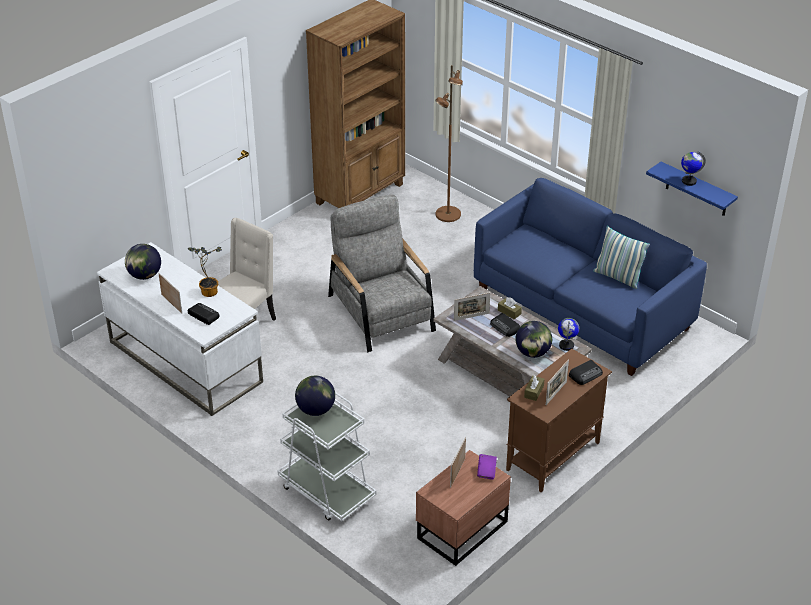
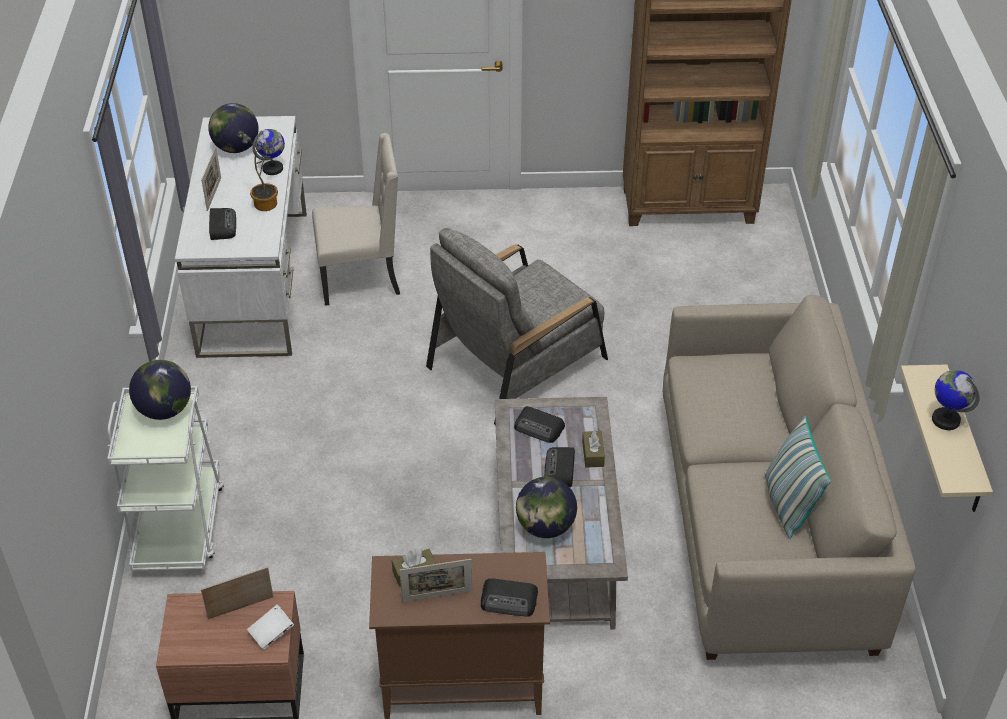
camera: 45 degrees right, 5 degrees up
grey armchair [328,194,436,352] -> grey armchair turned 150 degrees counterclockwise [426,228,608,425]
brown floor lamp [435,65,463,222] -> none
picture frame [454,292,490,321] -> radio [514,406,565,443]
blue sofa [474,178,707,376] -> beige sofa [663,295,915,660]
purple book [477,454,497,479] -> white book [247,604,294,650]
globe [558,318,579,351] -> globe moved to [252,129,285,175]
blue shelf [646,162,738,216] -> beige shelf [900,365,993,512]

